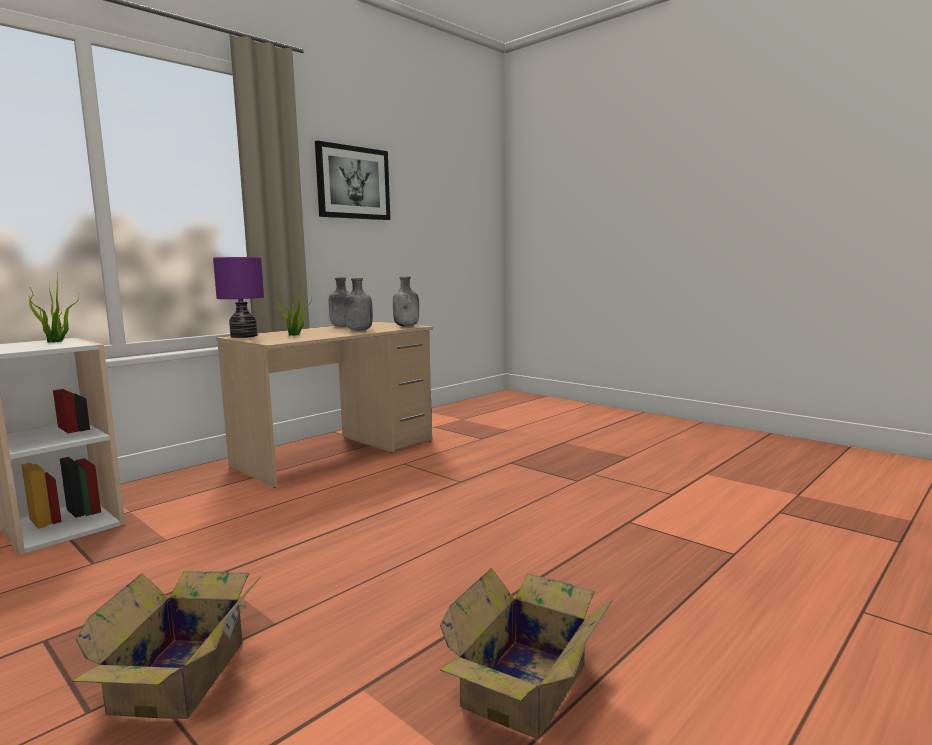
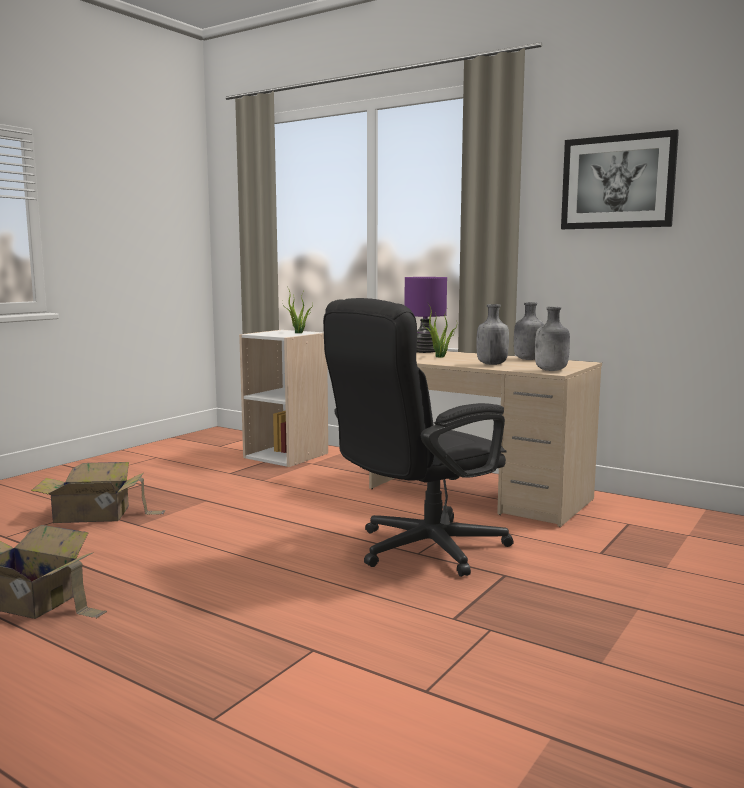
camera: 80 degrees right, 0 degrees up
none -> black office chair [323,298,514,577]

